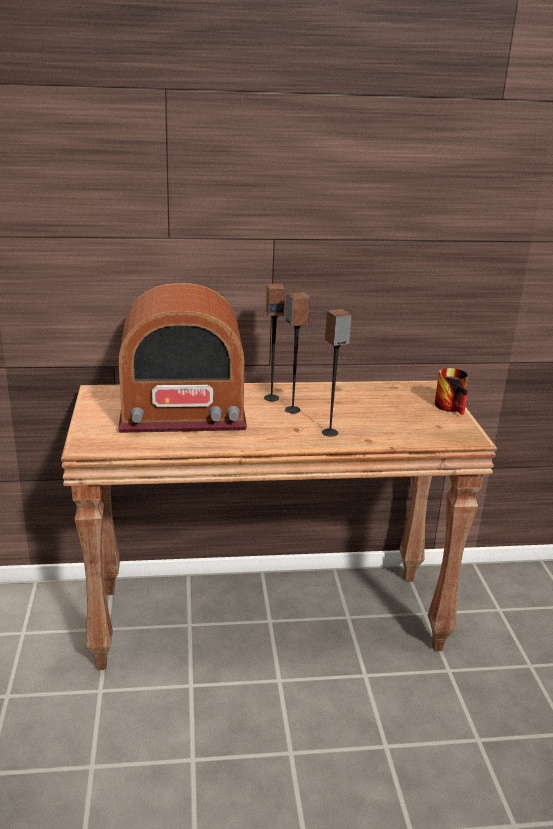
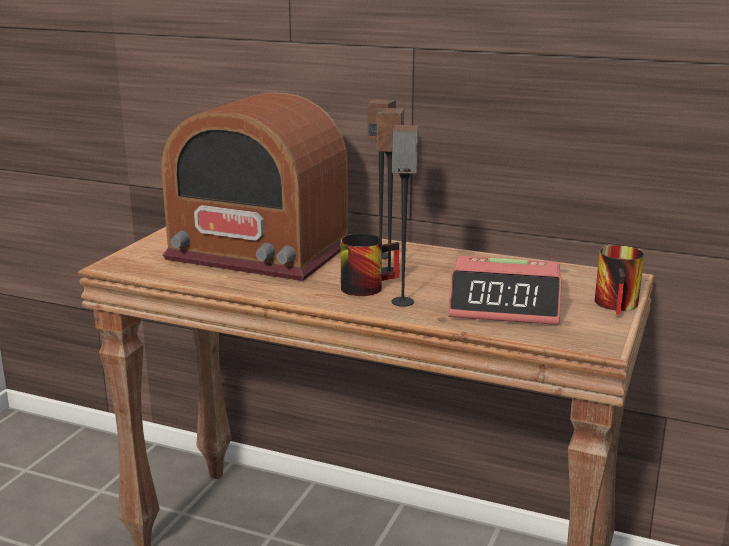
camera: 30 degrees right, 5 degrees down
none -> mug [340,234,399,296]
none -> alarm clock [448,256,562,325]

